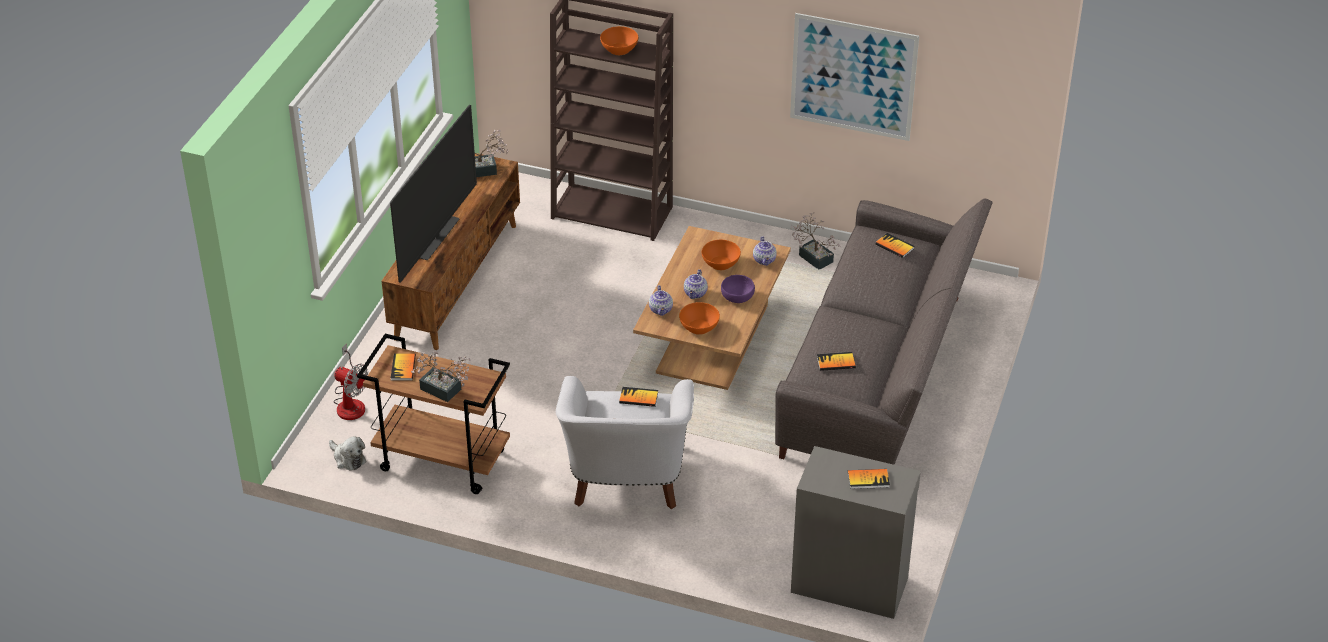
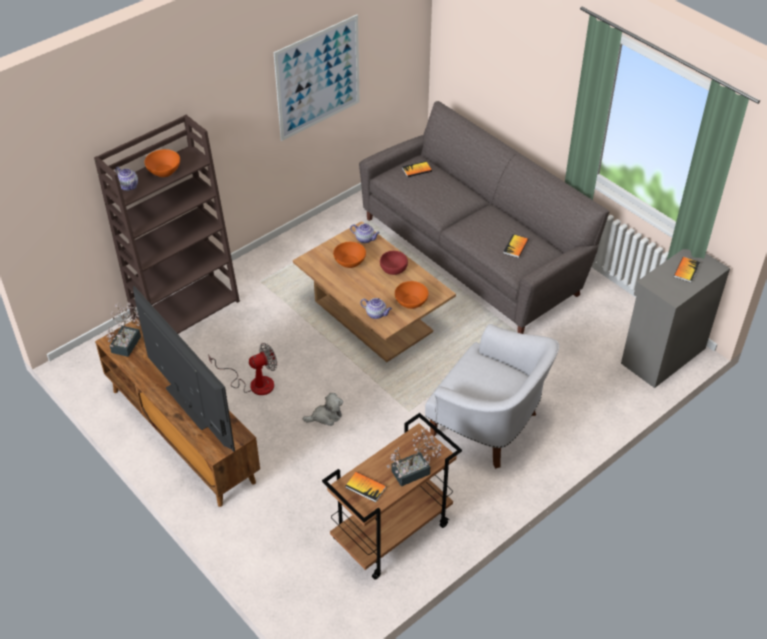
camera: 60 degrees left, 5 degrees up
plush toy [329,436,366,470] -> plush toy moved to [303,393,343,426]
fan [334,344,368,420] -> fan moved to [208,343,277,395]
book [619,387,658,407] -> none
teapot [684,269,708,299] -> teapot moved to [115,167,138,191]
purple bowl [721,275,755,303] -> red bowl [380,251,408,275]
potted plant [791,212,841,269] -> none

